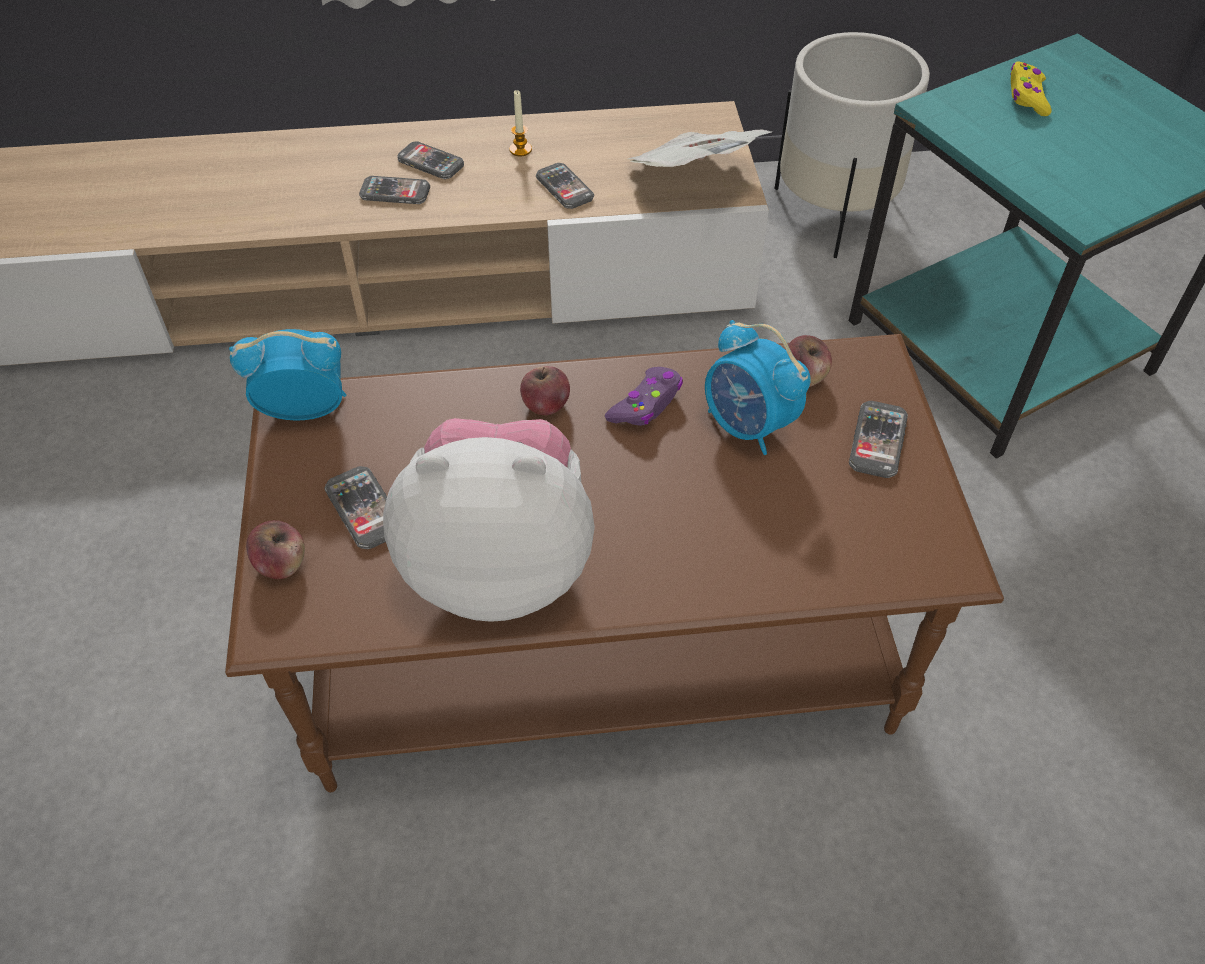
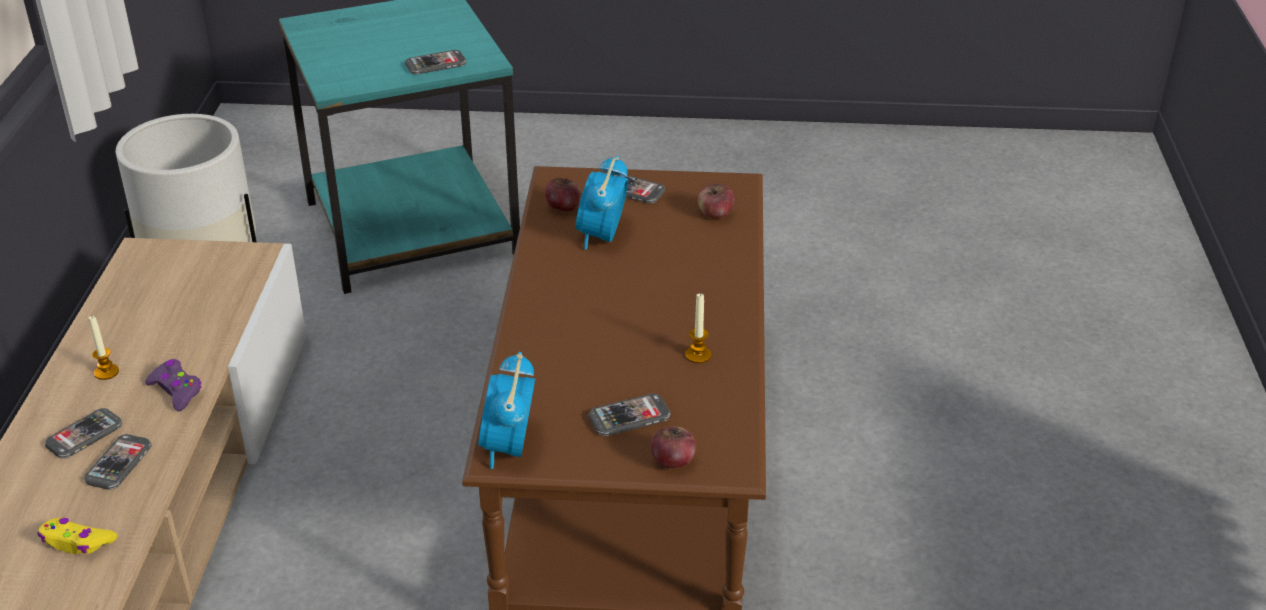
camera: 80 degrees left, 15 degrees down
plush toy [383,418,595,622] -> candle [685,293,711,363]
apple [520,366,570,415] -> apple moved to [698,183,734,218]
phone [536,163,594,209] -> phone moved to [405,50,467,74]
purple game controller [605,367,683,426] -> purple game controller moved to [145,359,201,411]
newspaper [628,130,772,167] -> none
alarm clock [705,320,811,455] -> alarm clock turned 135 degrees clockwise [576,156,628,250]
yellow game controller [1011,61,1052,116] -> yellow game controller moved to [37,518,117,554]

